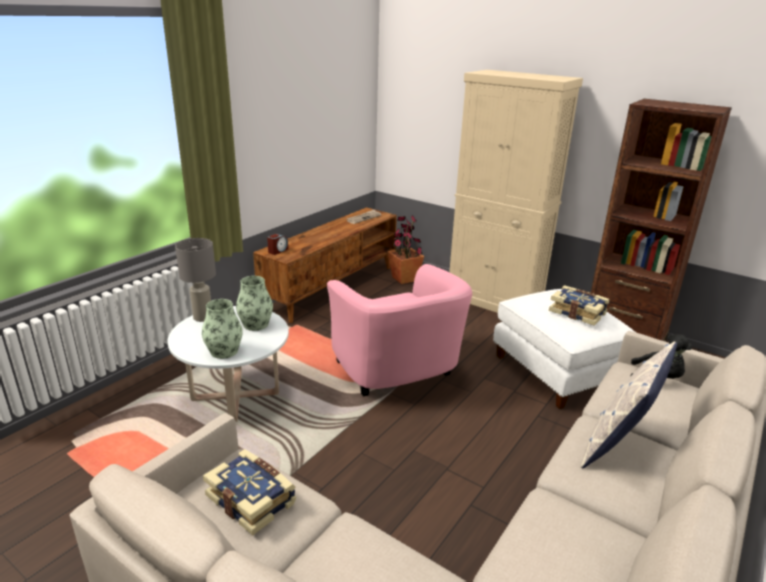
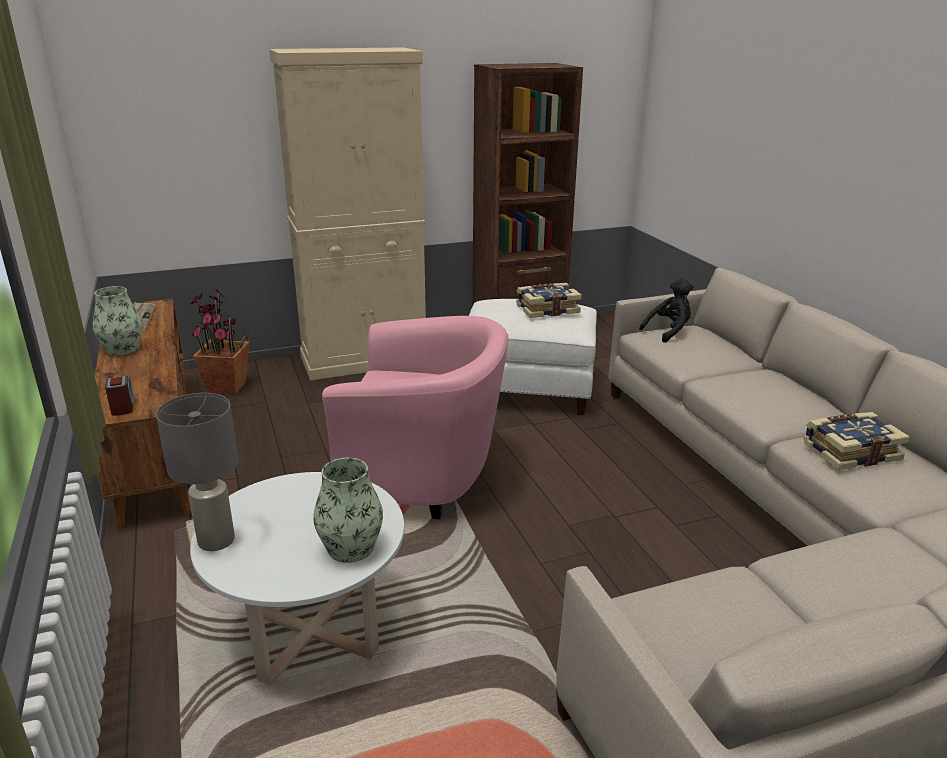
camera: 55 degrees left, 0 degrees up
book [203,449,296,535] -> book moved to [803,412,910,470]
vase [236,276,273,331] -> vase moved to [93,286,143,356]
pillow [581,342,677,468] -> none

